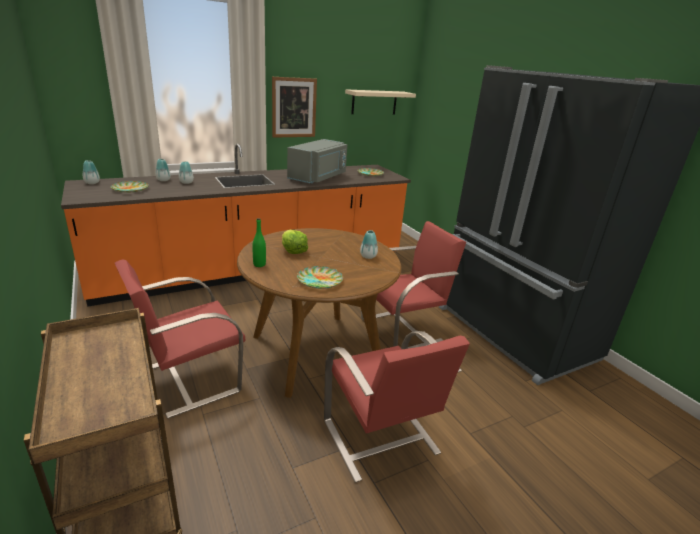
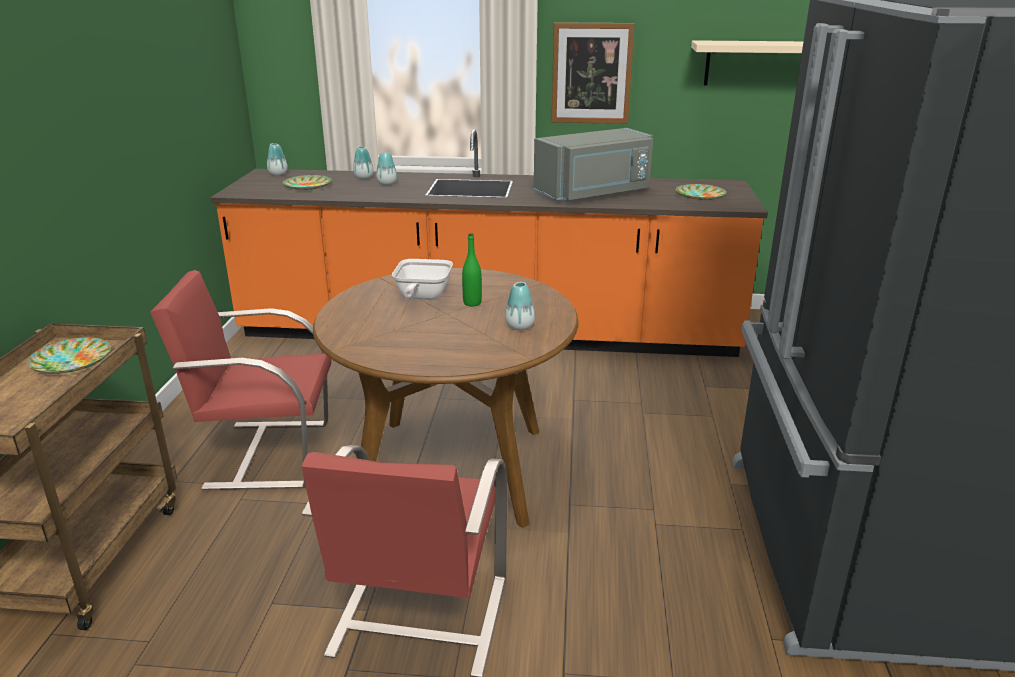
camera: 35 degrees right, 0 degrees up
green bottle [252,218,266,267] -> green bottle moved to [462,233,482,306]
lettuce [282,230,308,254] -> frying pan [392,259,453,300]
plate [297,266,343,289] -> plate moved to [27,337,111,374]
red chair [361,221,466,349] -> none

